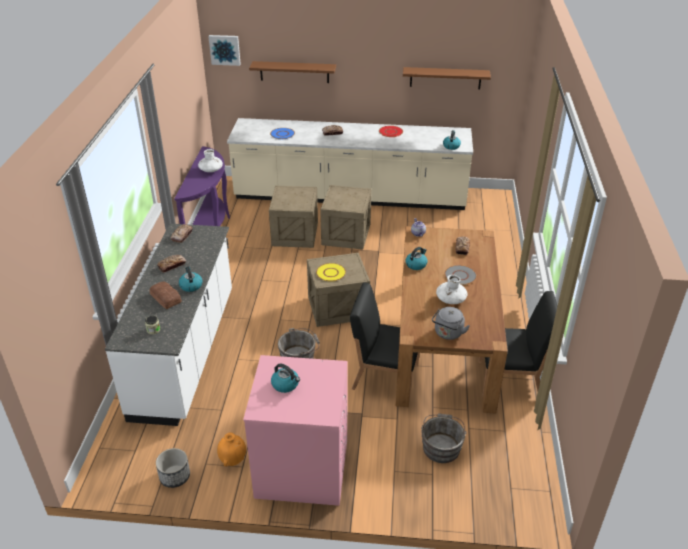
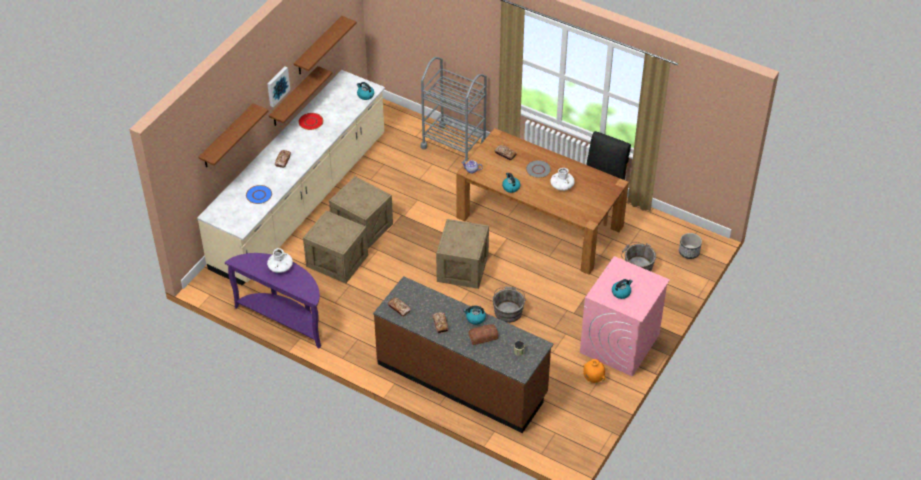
camera: 65 degrees left, 10 degrees up
white counter [105,224,232,426] -> brown counter [373,276,553,433]
planter [156,448,190,488] -> planter moved to [679,233,702,259]
picture [208,35,241,66] -> picture moved to [267,66,290,107]
yellow plate [316,263,346,282] -> none
black chair [350,282,420,399] -> none
grey kettle [432,307,470,340] -> none
none -> brown shelf [268,66,333,126]
none -> grey cart [420,57,487,163]

